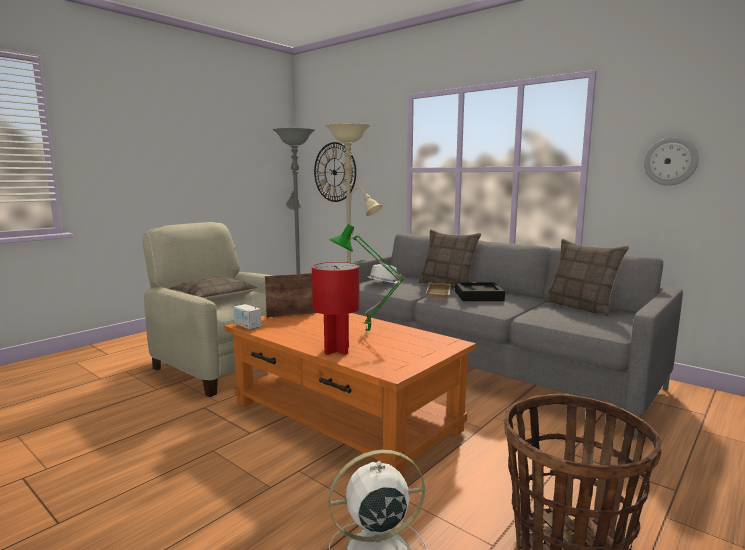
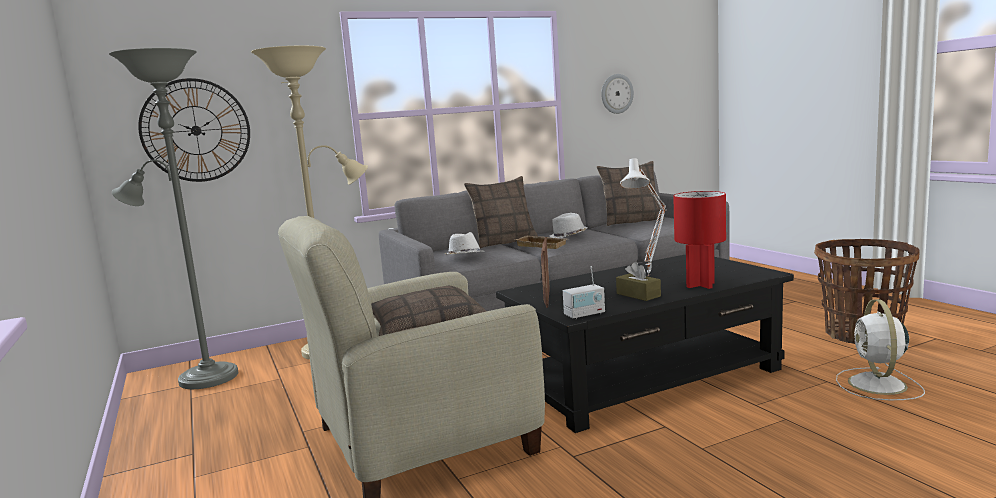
camera: 65 degrees left, 0 degrees up
orange coffee table [224,313,476,477] -> black coffee table [496,254,794,433]
green table lamp [329,224,405,334] -> white table lamp [620,158,667,276]
black tray [455,282,505,301] -> white hat [549,213,587,238]
none -> brown tissue box [616,262,661,301]

